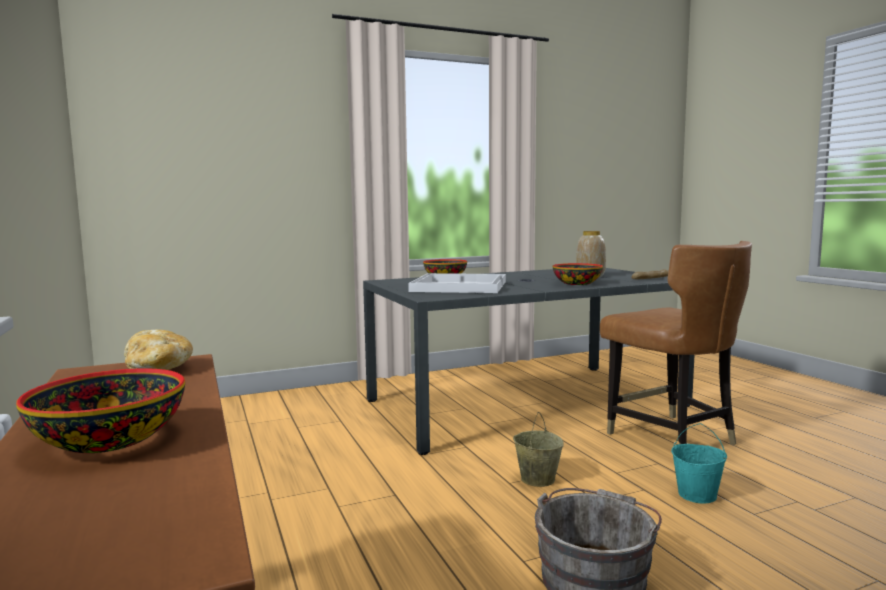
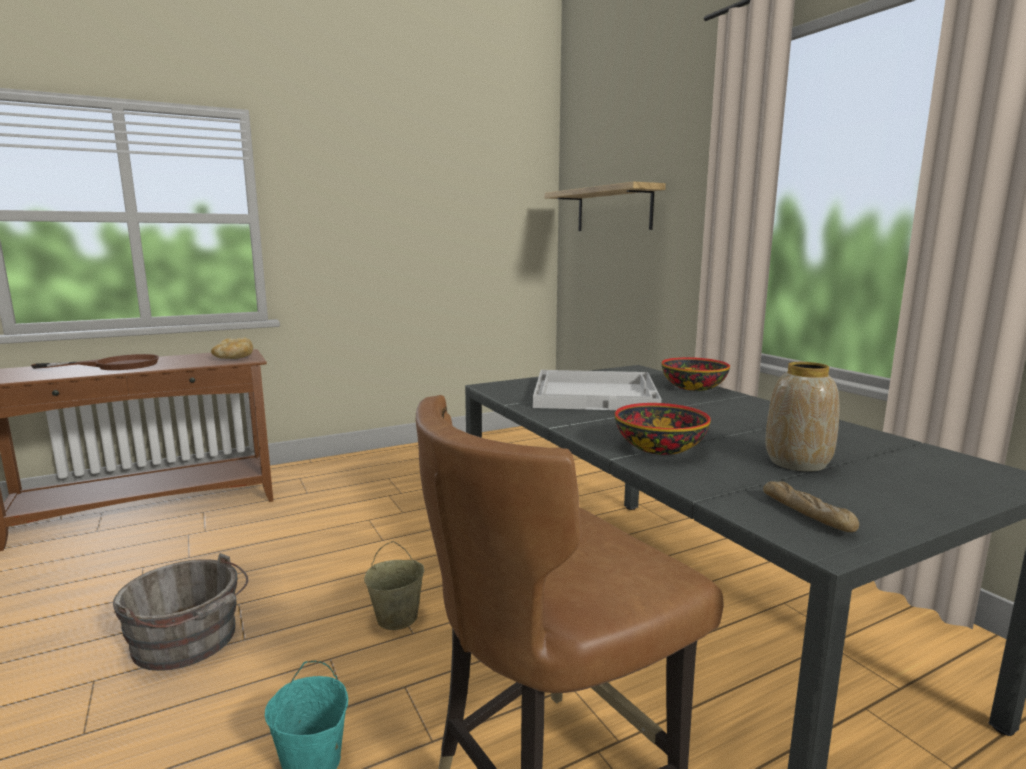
camera: 85 degrees right, 5 degrees up
bowl [16,368,185,453] -> brown frying pan [31,354,159,370]
none -> shelf [545,182,666,231]

